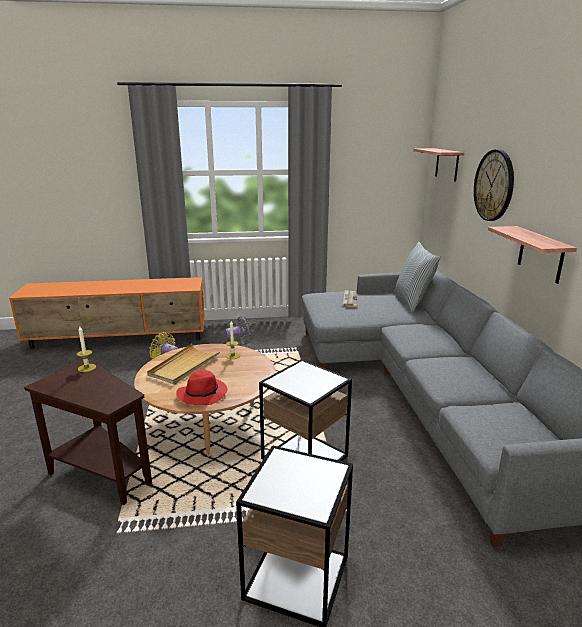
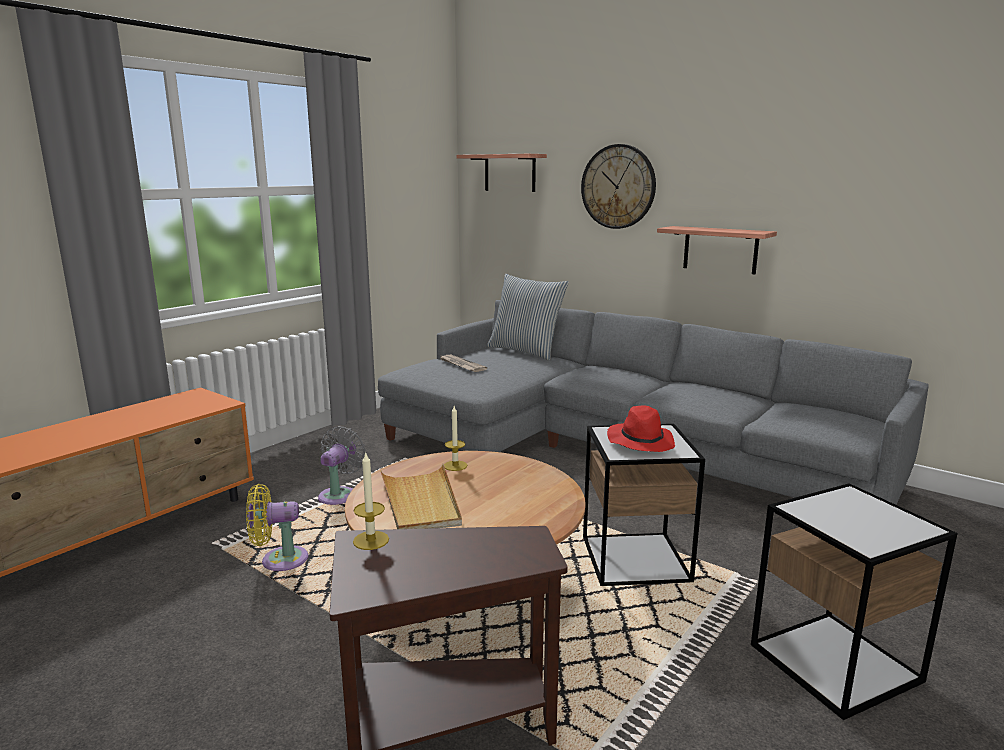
camera: 45 degrees left, 5 degrees down
red hat [176,370,228,405] -> red hat moved to [607,405,675,452]

